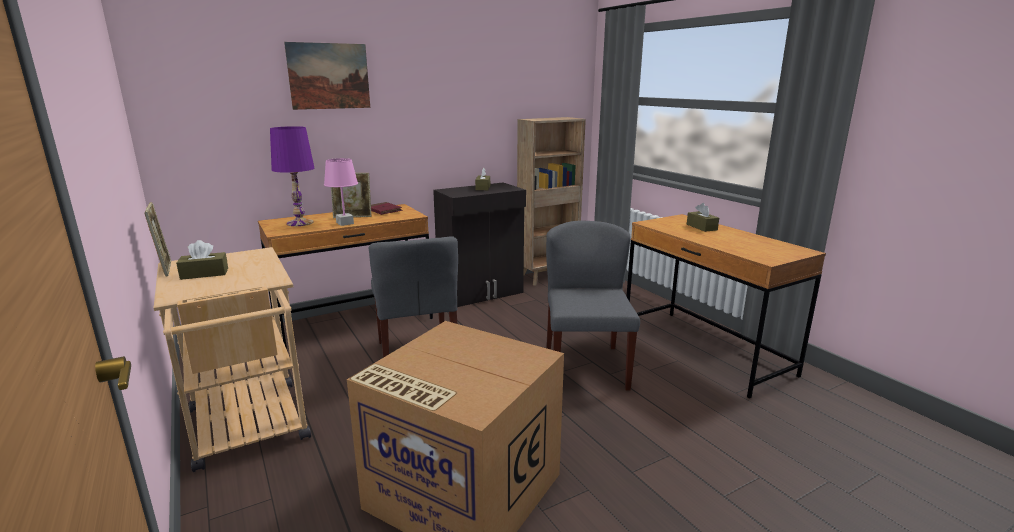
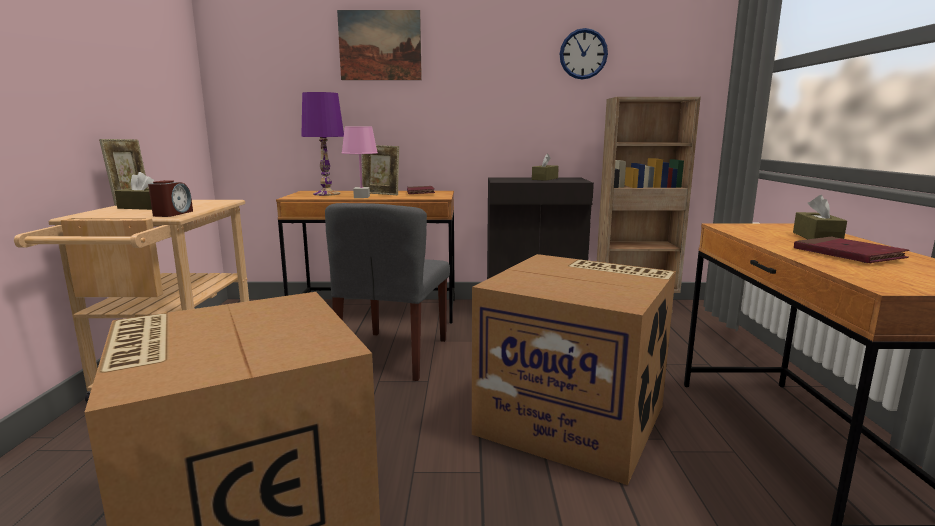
camera: 30 degrees right, 5 degrees down
grey chair [546,220,640,391] -> cardboard box [472,254,676,485]
none -> alarm clock [148,180,193,217]
none -> wall clock [560,28,608,79]
none -> red book [794,236,910,263]

